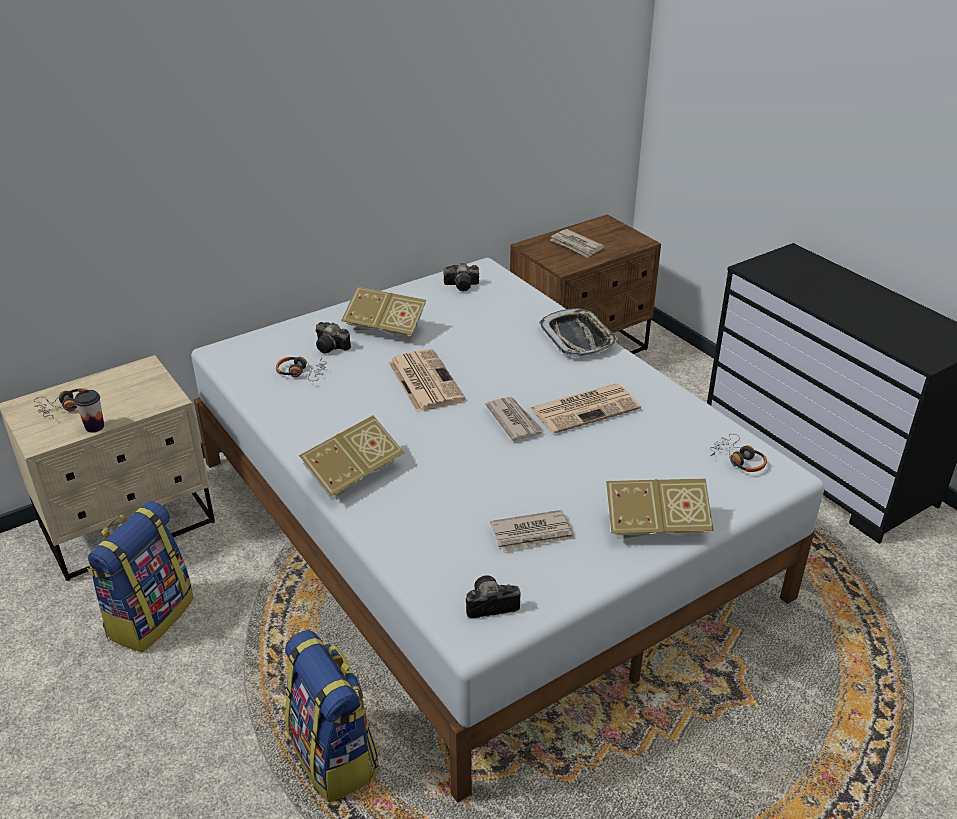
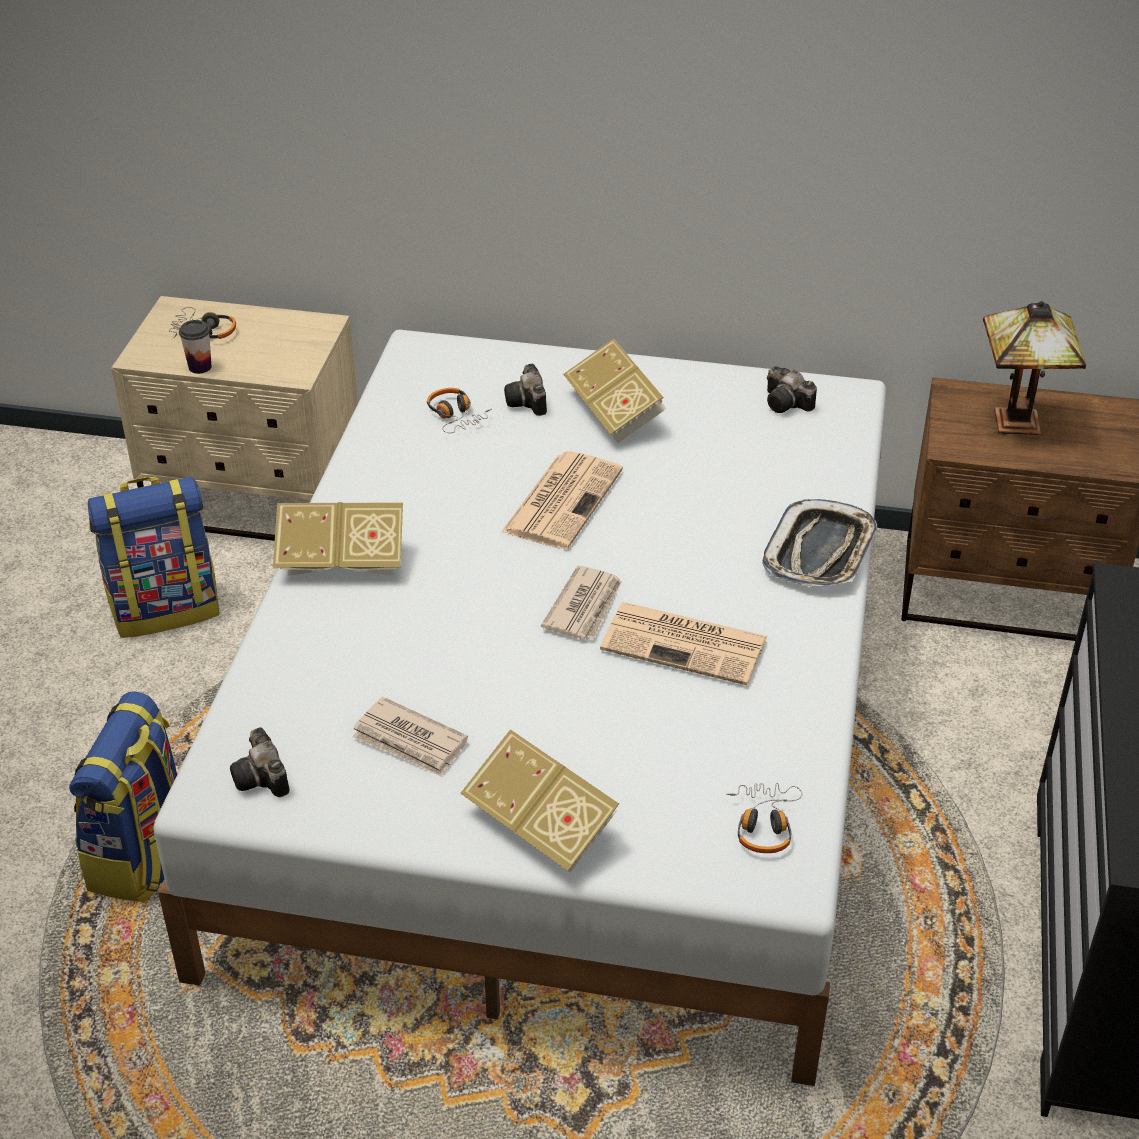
camera: 45 degrees right, 5 degrees up
camera [466,575,520,618] -> camera turned 150 degrees counterclockwise [230,727,289,797]
newspaper [550,229,604,258] -> table lamp [983,301,1086,435]

